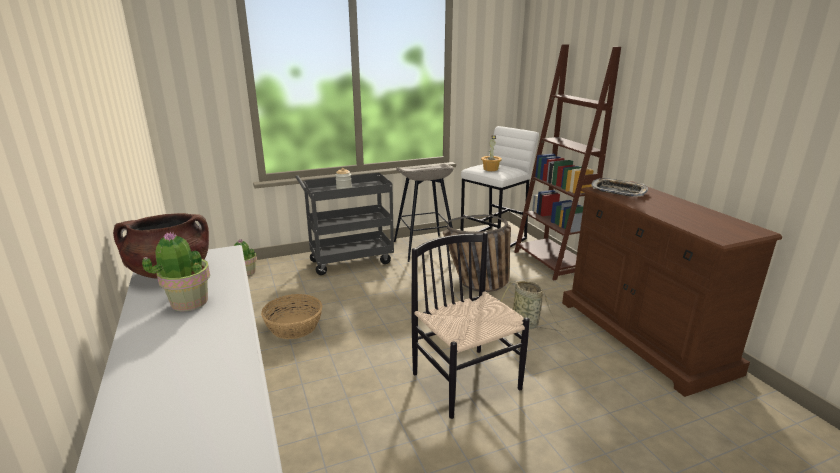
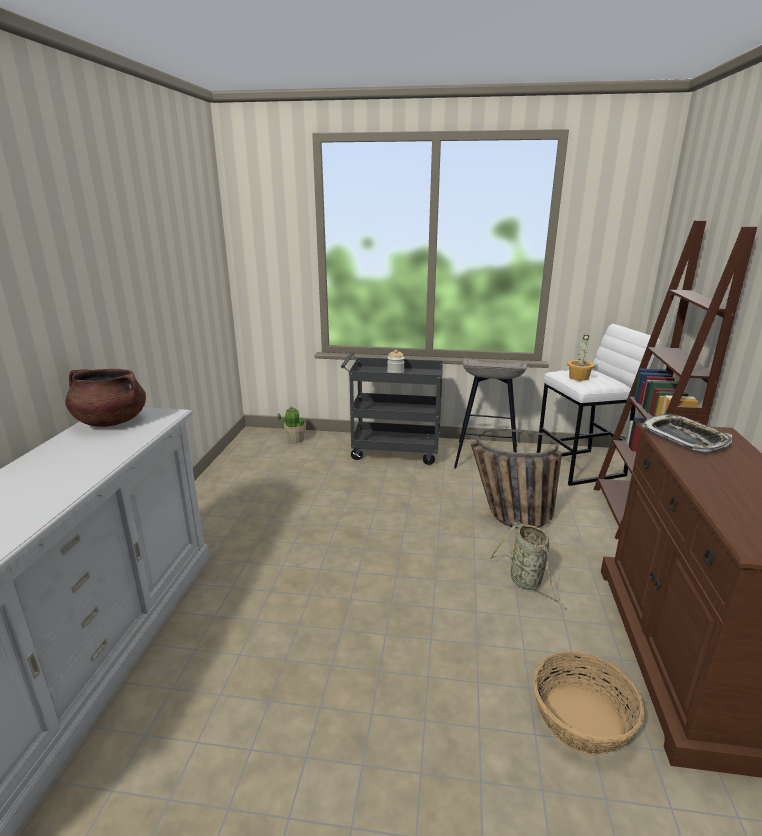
camera: 30 degrees right, 0 degrees up
potted plant [142,232,210,312] -> none
basket [261,294,322,339] -> basket moved to [533,652,644,755]
black chair [412,232,530,419] -> none

